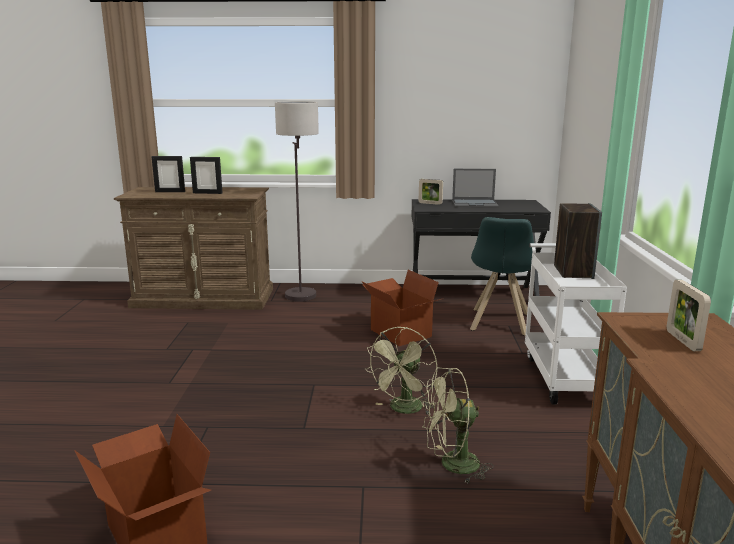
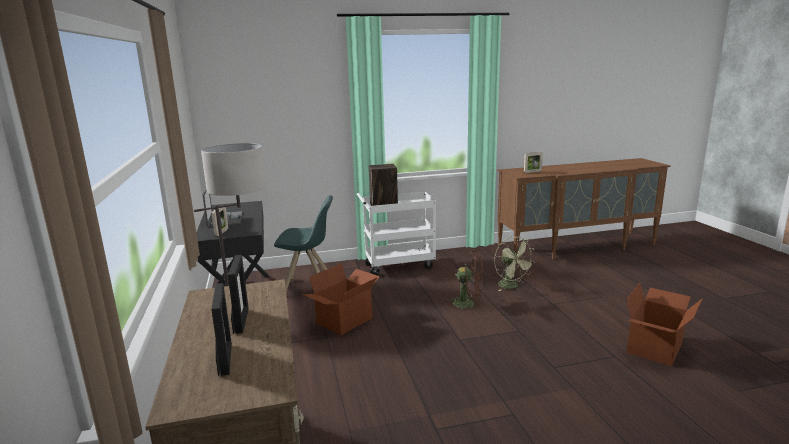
camera: 105 degrees left, 0 degrees up
green fan [365,327,437,415] -> brown fan [448,250,485,313]

